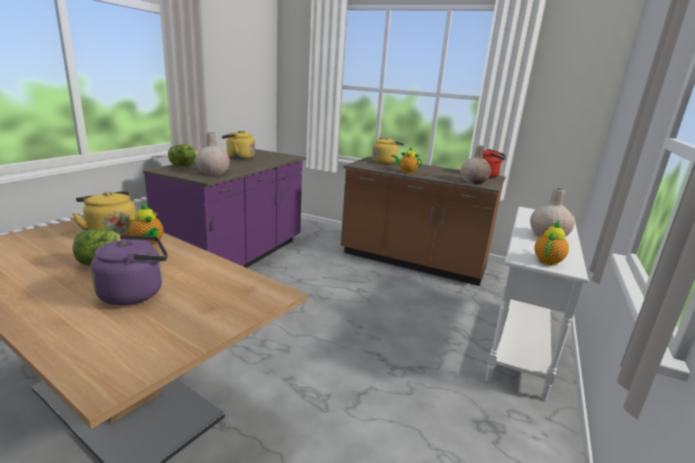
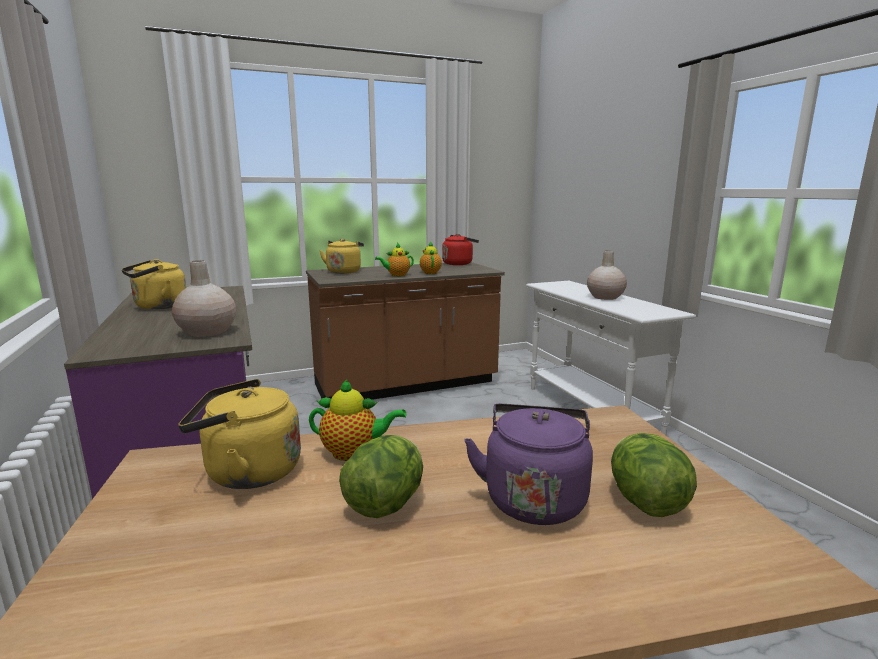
camera: 45 degrees left, 5 degrees down
lettuce [168,144,198,167] -> lettuce moved to [611,433,697,517]
beige vase [460,145,491,184] -> none
teapot [534,221,569,266] -> teapot moved to [420,241,442,274]

